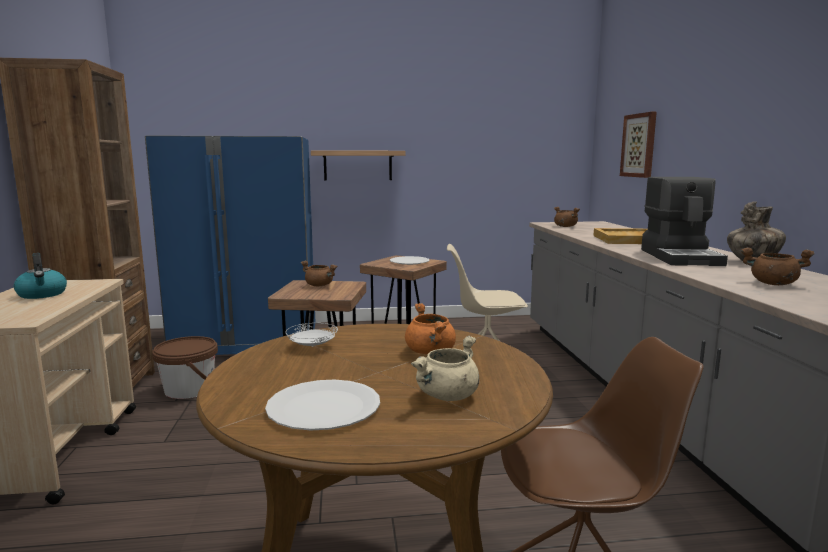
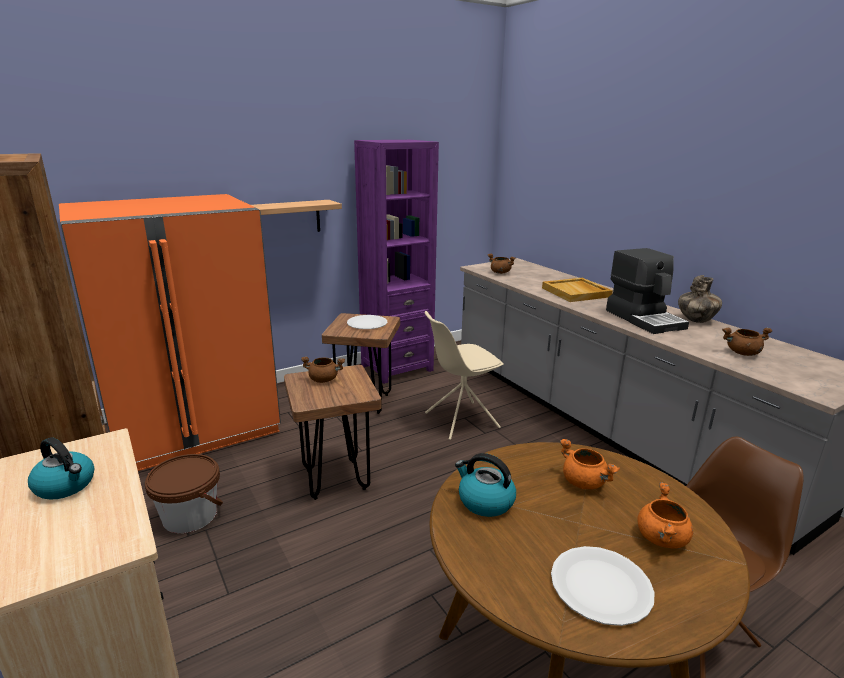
camera: 25 degrees left, 10 degrees up
blue fridge [145,135,316,355] -> orange fridge [59,194,281,471]
white plate [286,323,338,347] -> kettle [455,453,516,517]
beige cooking pot [411,336,479,401] -> orange cooking pot [637,482,693,549]
picture [620,112,657,178] -> none
none -> purple bookcase [354,140,439,384]

